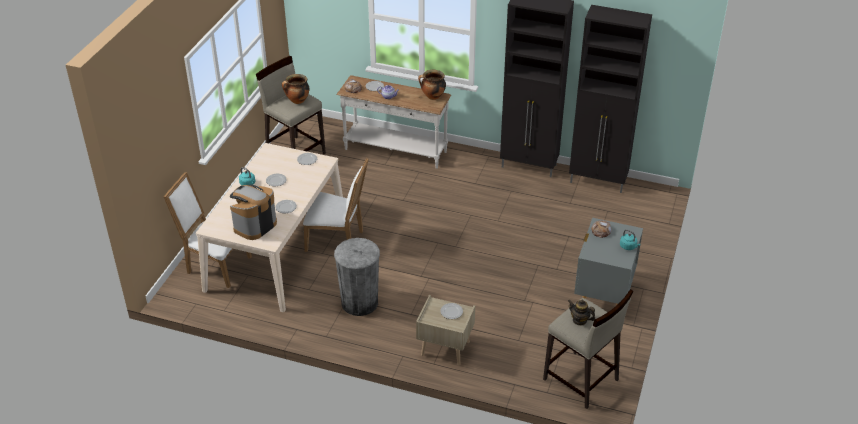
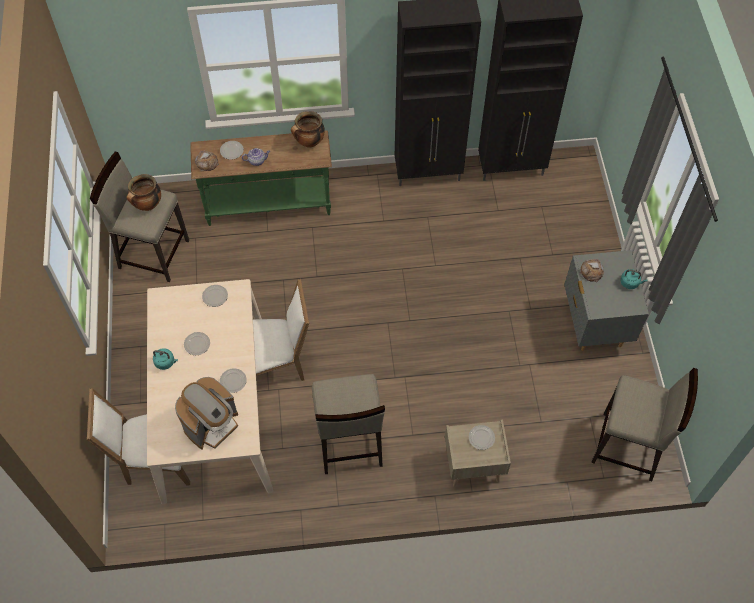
camera: 25 degrees left, 20 degrees up
coffee machine [229,184,277,240] -> coffee machine turned 150 degrees counterclockwise [175,377,238,449]
grey trash can [334,238,380,316] -> beige stool [312,374,385,474]
white console table [336,75,451,169] -> green console table [190,130,332,226]
teapot [568,299,595,326] -> none

